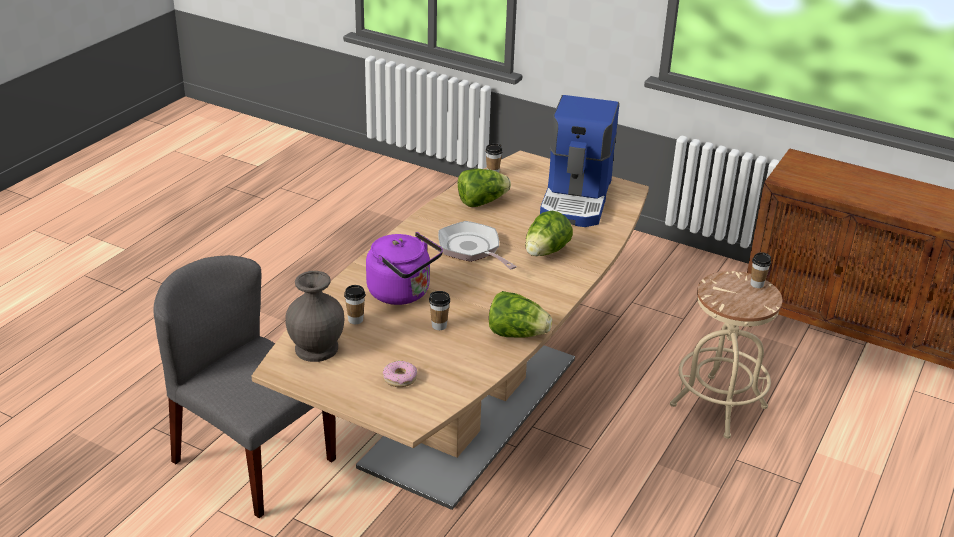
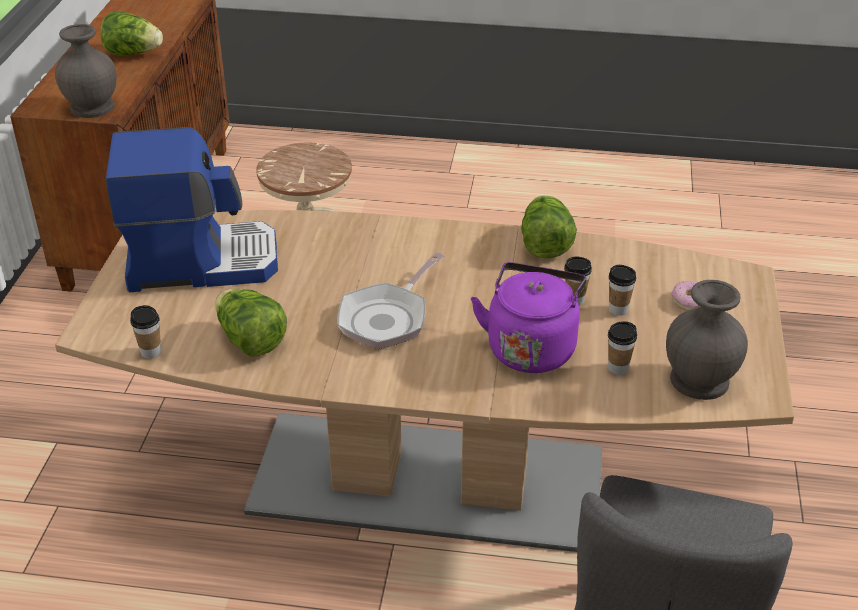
camera: 110 degrees left, 5 degrees up
lettuce [525,211,573,256] -> lettuce moved to [100,12,163,56]
cup [750,252,771,288] -> cup moved to [609,265,636,316]
none -> grey vase [55,24,117,118]

